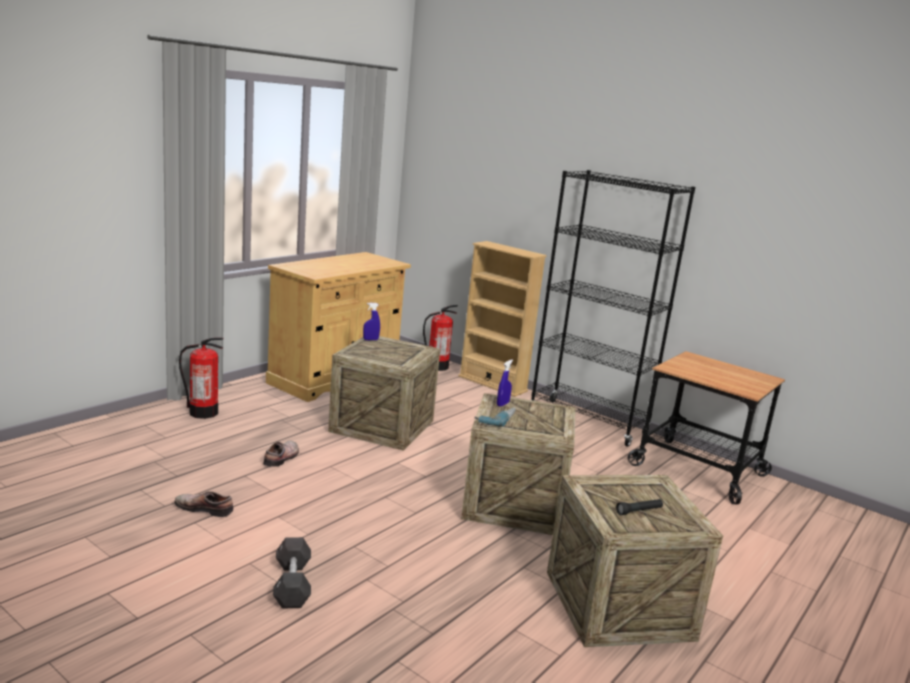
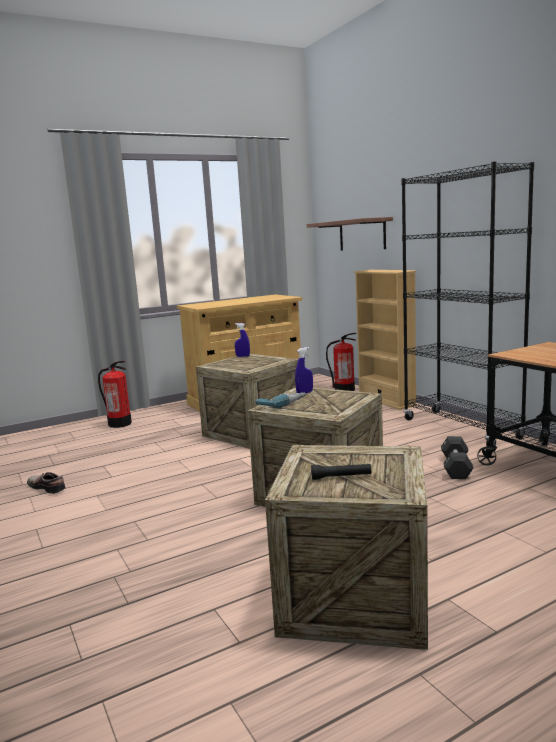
camera: 25 degrees right, 5 degrees down
shoe [263,441,299,467] -> none
black dumbbell [273,537,311,609] -> black dumbbell moved to [441,436,473,479]
none -> shelf [307,217,393,250]

